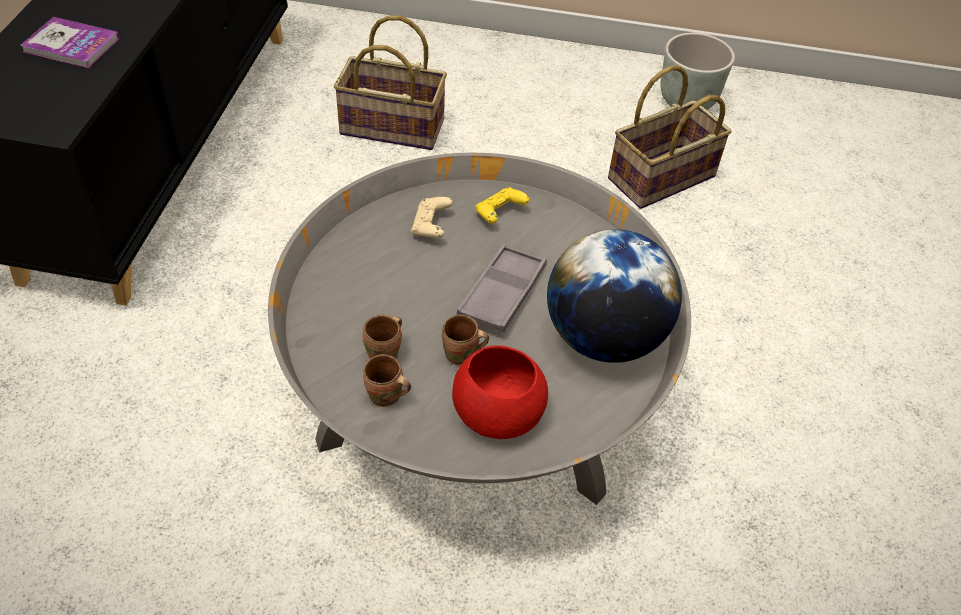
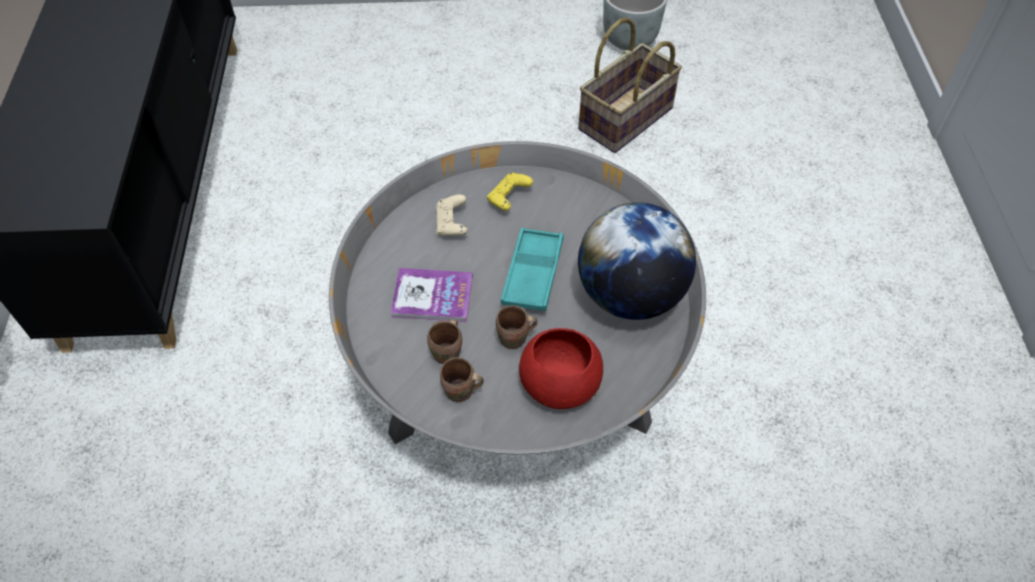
camera: 10 degrees left, 5 degrees up
book [21,17,120,68] -> book moved to [390,268,473,322]
basket [334,15,447,150] -> none
grey tray [457,244,547,333] -> turquoise tray [501,228,564,311]

